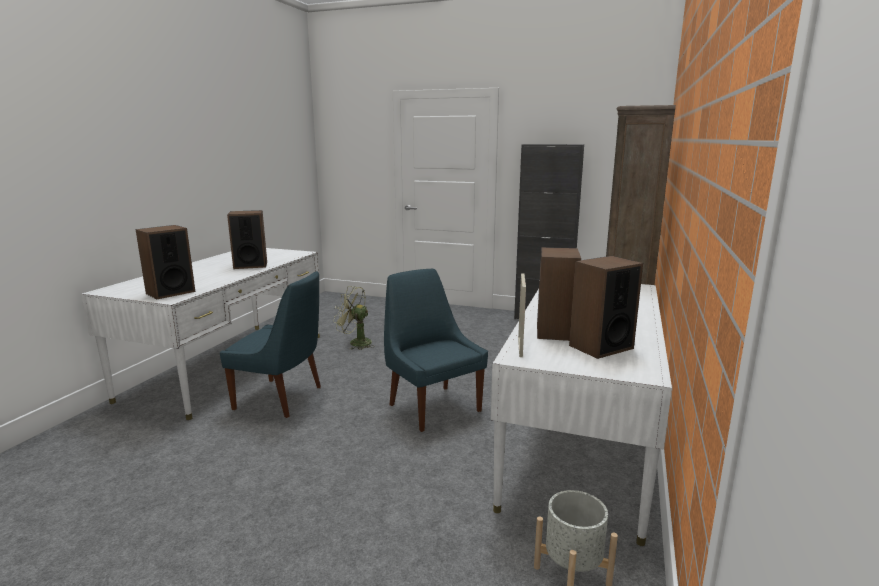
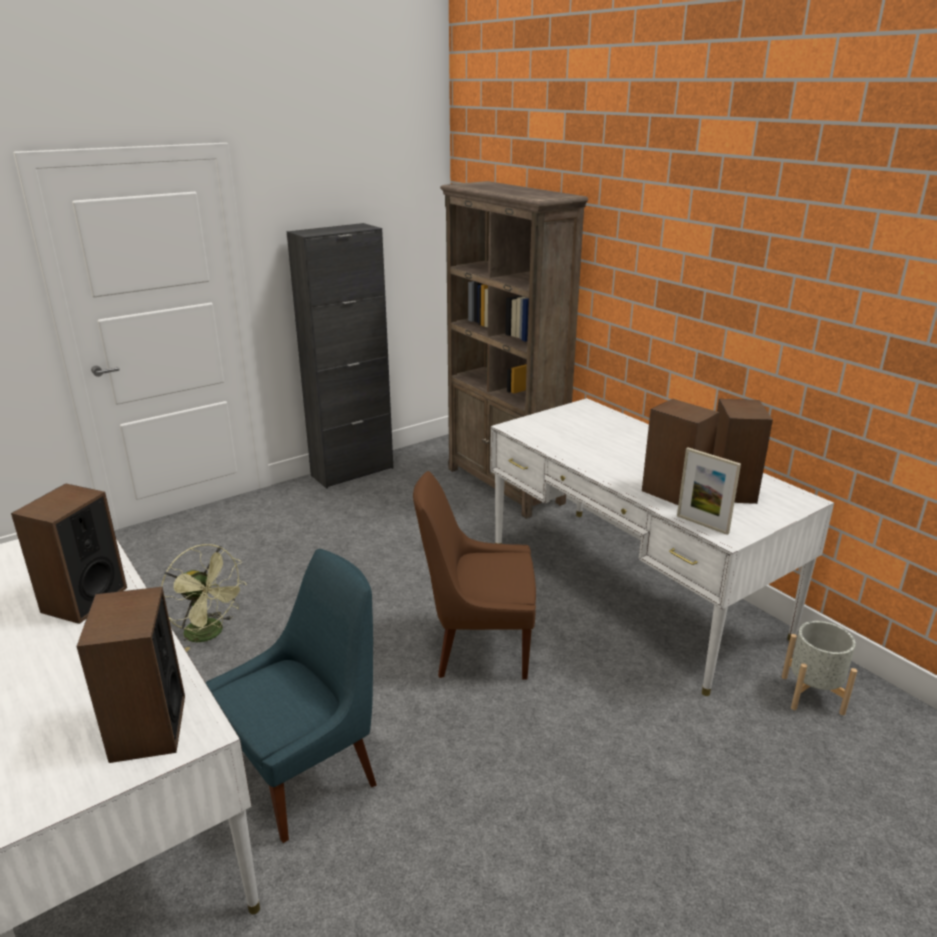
camera: 55 degrees left, 10 degrees up
green fan [333,286,375,350] -> green fan turned 105 degrees counterclockwise [161,544,247,652]
blue chair [384,269,488,432] -> brown chair [413,471,536,679]

